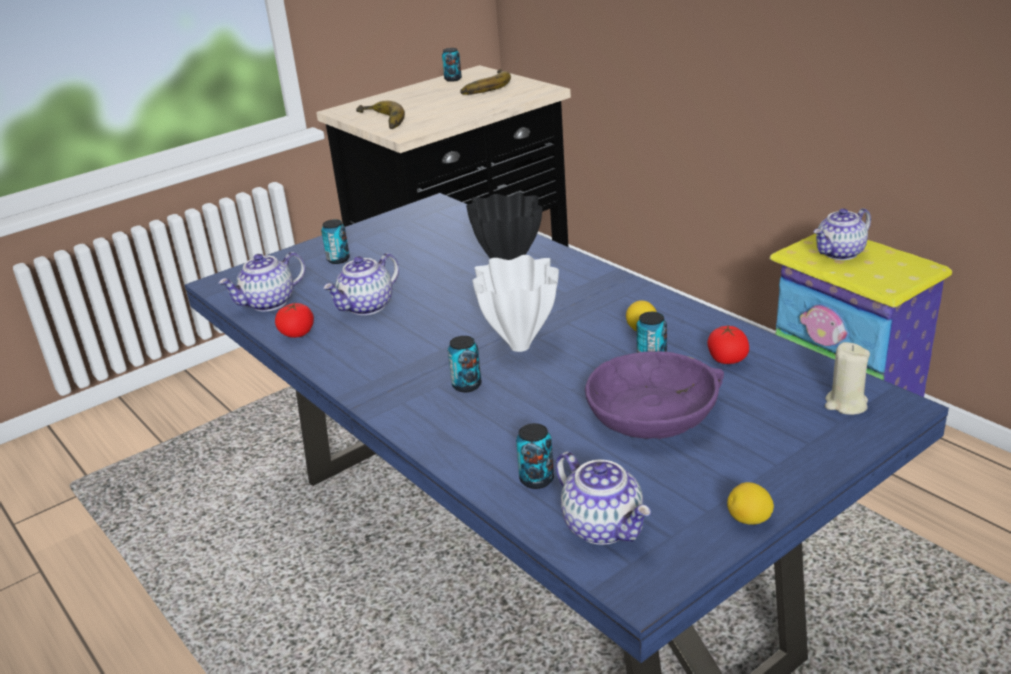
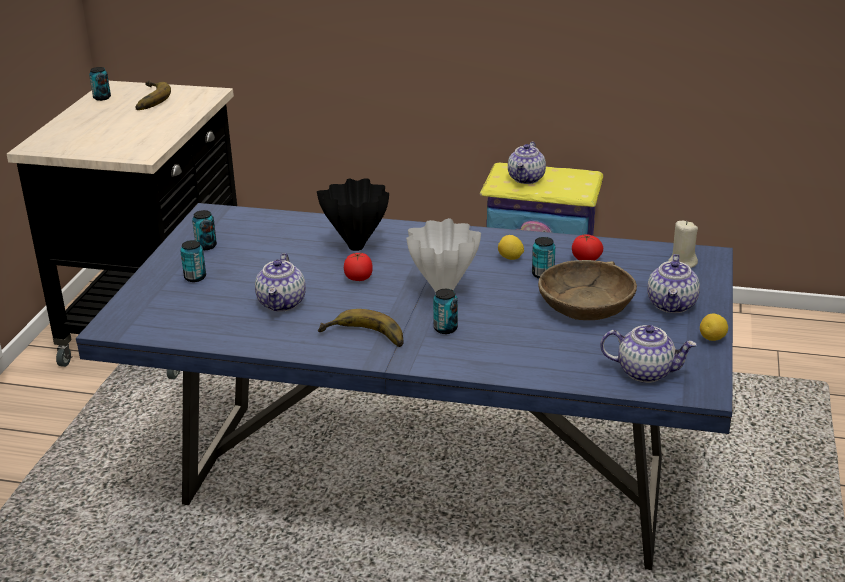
camera: 40 degrees left, 0 degrees up
teapot [218,252,306,311] -> teapot moved to [647,254,700,313]
tomato [275,303,314,338] -> tomato moved to [344,252,373,281]
banana [356,101,405,129] -> banana moved to [318,309,403,347]
can [516,423,554,489] -> can moved to [192,210,217,250]
purple bowl [585,351,724,439] -> brown bowl [538,260,637,320]

